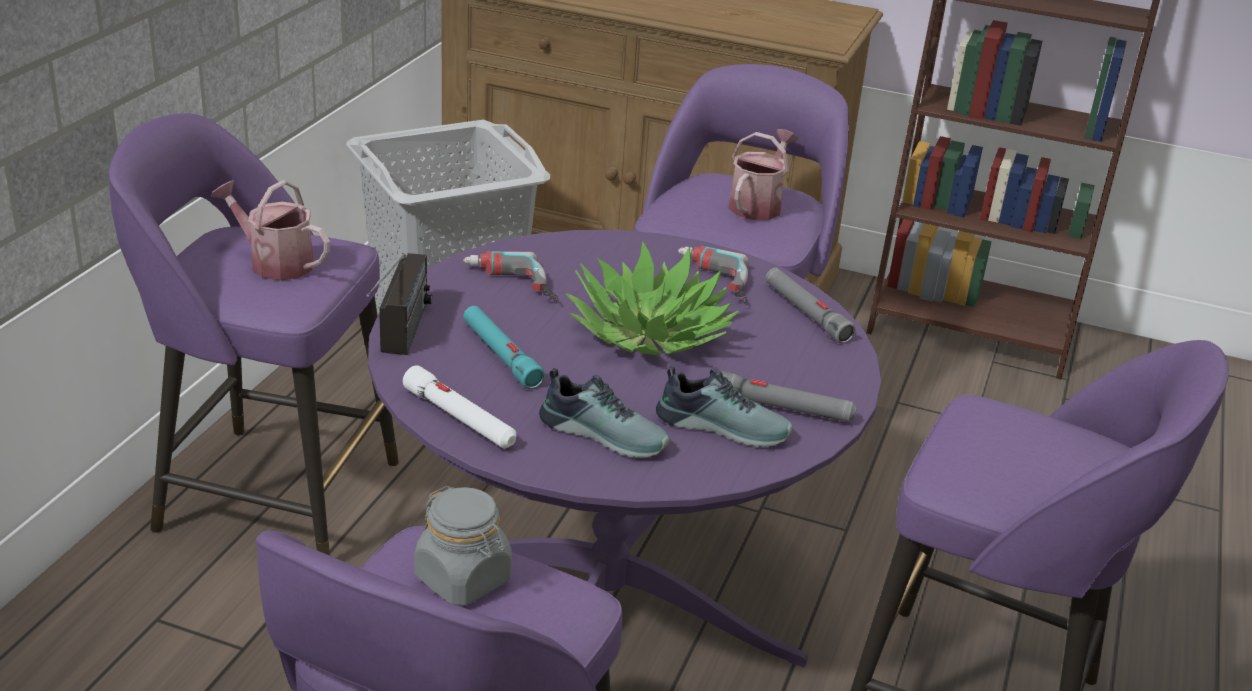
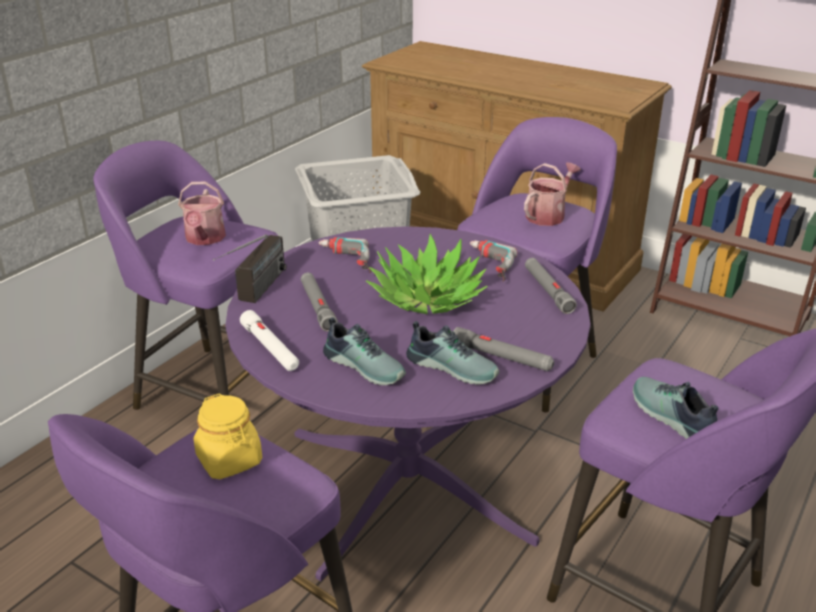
camera: 15 degrees right, 0 degrees up
watering can [210,180,330,281] -> watering can turned 135 degrees counterclockwise [178,181,226,245]
grey jar [415,486,512,606] -> yellow jar [194,394,262,479]
turquoise flashlight [463,306,545,389] -> grey flashlight [301,273,338,332]
none -> shoe [633,377,718,439]

